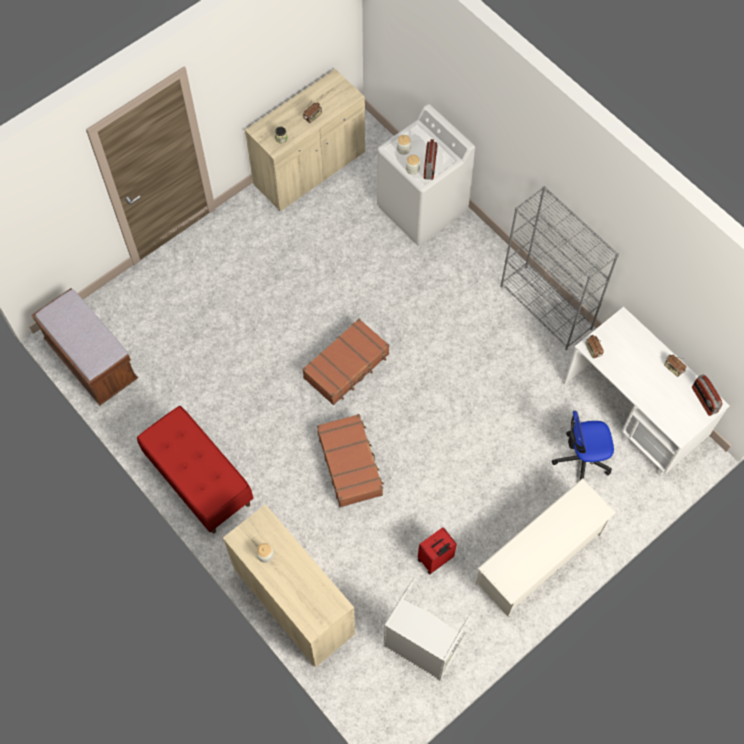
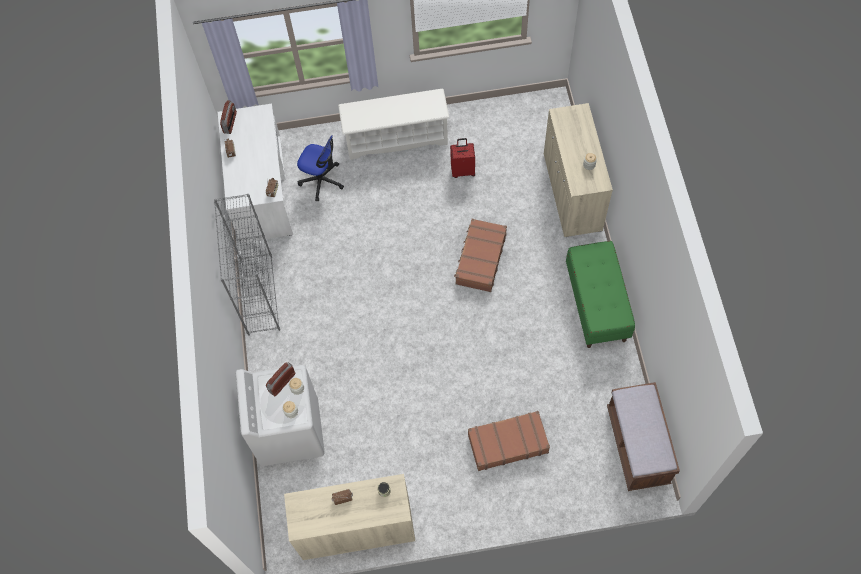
camera: 145 degrees left, 0 degrees up
red bench [137,406,253,533] -> green bench [566,241,635,348]
brown suitcase [302,319,389,405] -> brown suitcase moved to [468,411,550,471]
grey laundry basket [383,577,473,681] -> none

